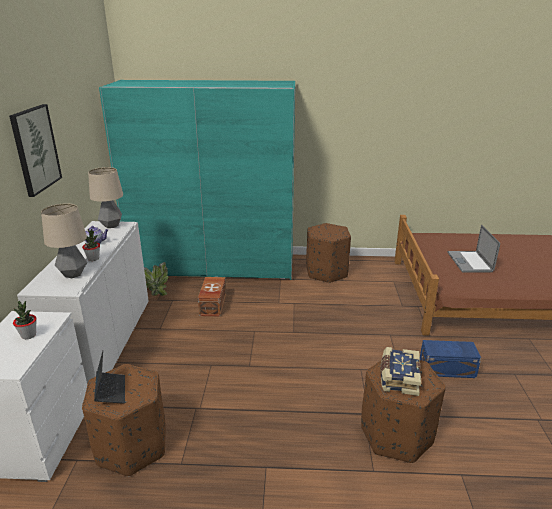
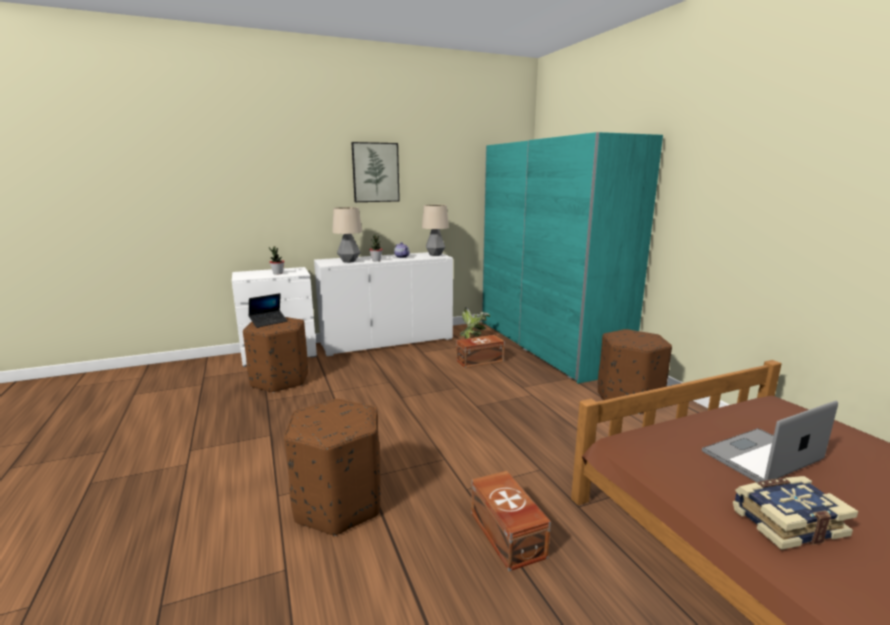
camera: 65 degrees right, 10 degrees down
book [380,347,421,396] -> book moved to [733,476,858,550]
blue storage box [420,340,481,378] -> brown storage box [471,471,551,571]

